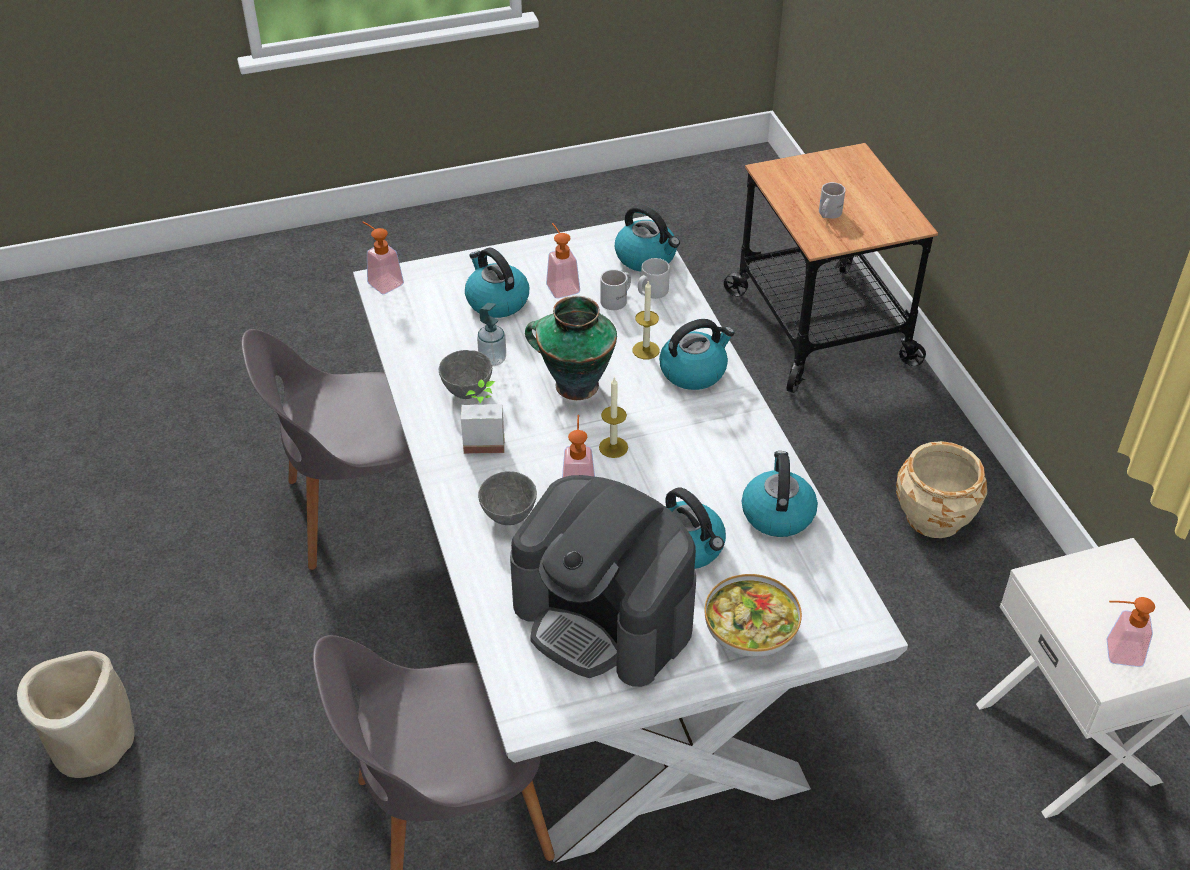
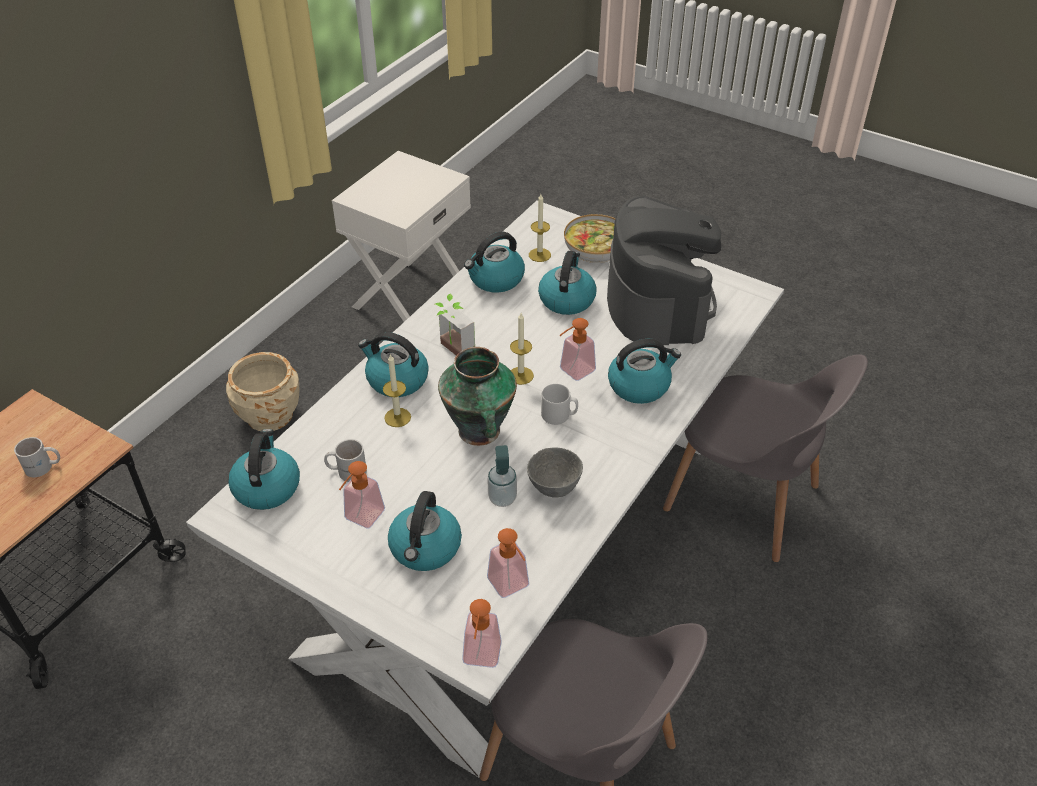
camera: 130 degrees left, 0 degrees up
beige planter [17,651,134,778] -> none
potted plant [461,379,504,454] -> potted plant moved to [435,294,475,355]
grey bowl [478,471,537,525] -> kettle [608,339,681,404]
grey mug [638,258,670,299] -> grey mug moved to [541,384,578,425]
soap dispenser [1106,597,1155,667] -> soap dispenser moved to [487,528,529,598]
none -> candle [529,194,551,262]

